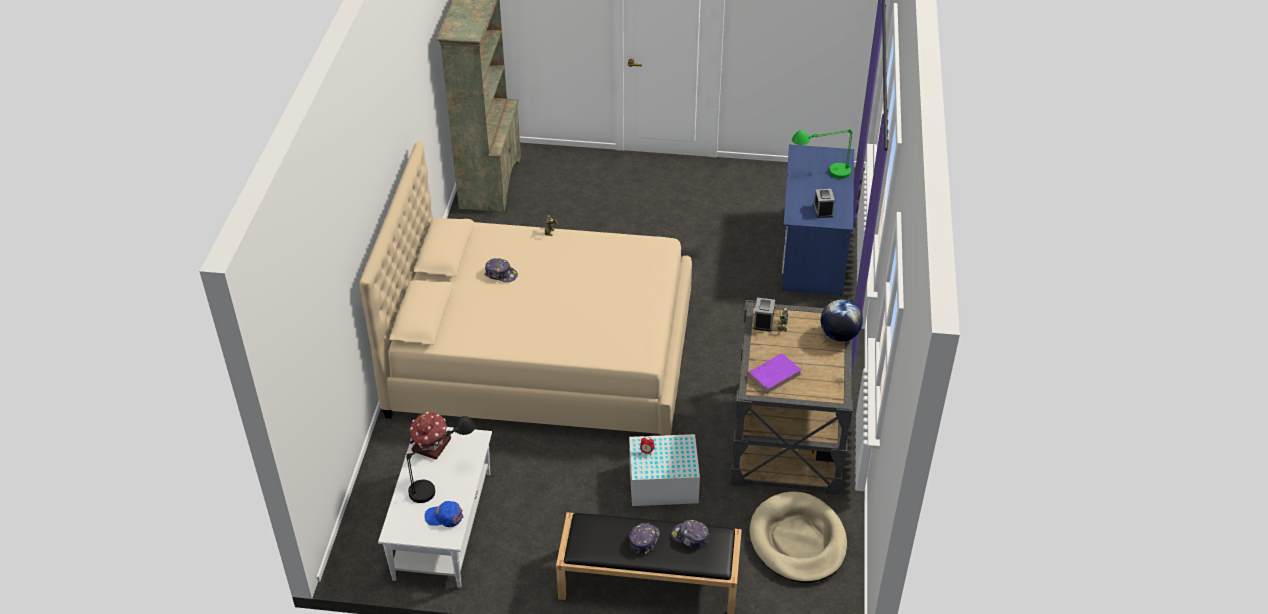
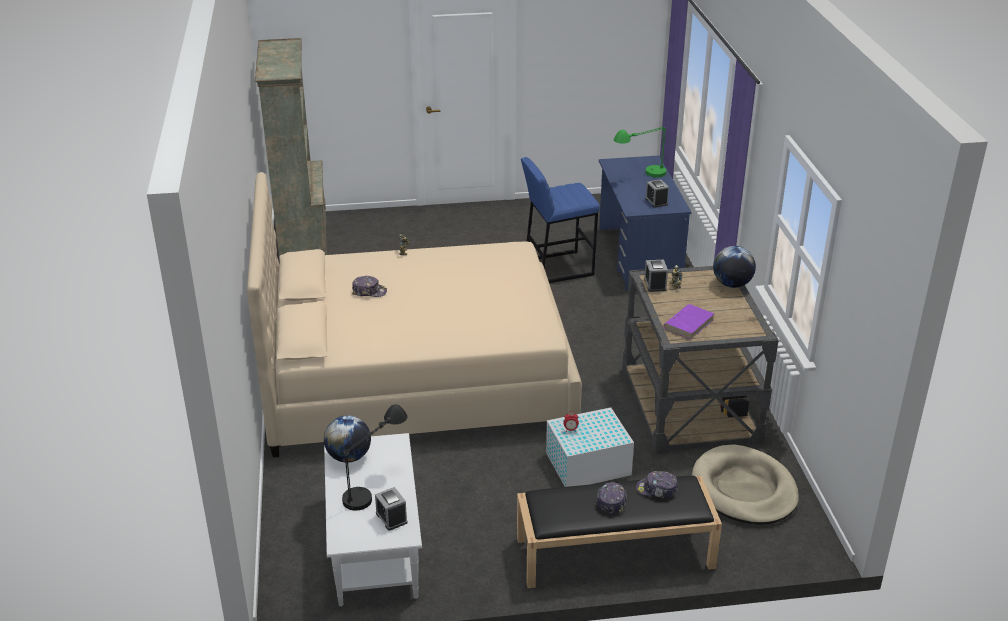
camera: 15 degrees left, 10 degrees down
toy house [409,412,451,460] -> globe [324,415,371,463]
blue cap [425,501,463,527] -> alarm clock [375,487,408,531]
none -> blue stool [521,157,600,283]

